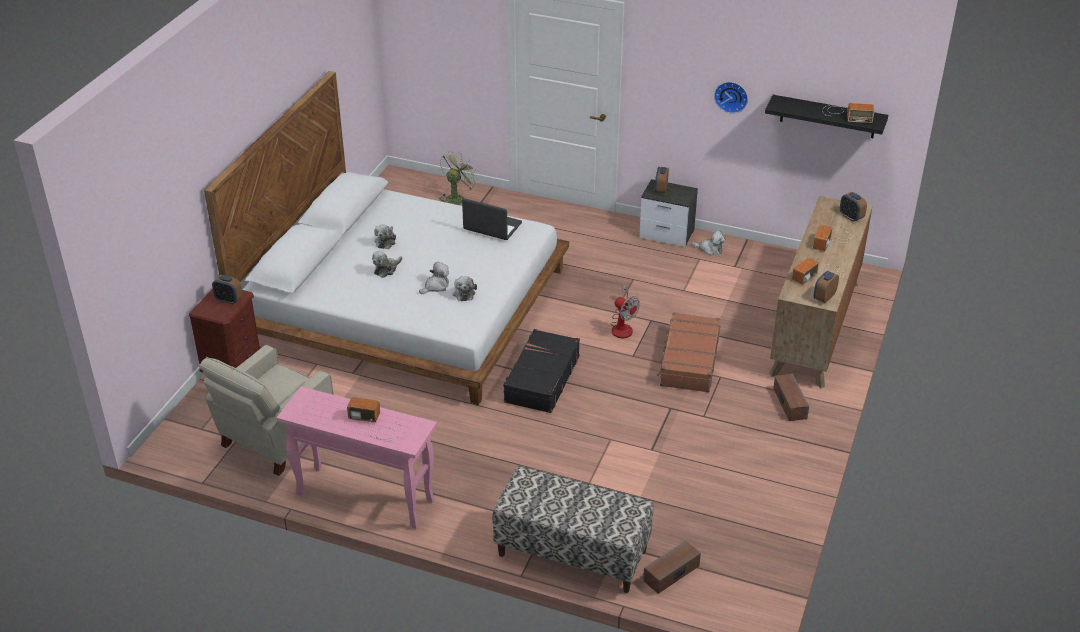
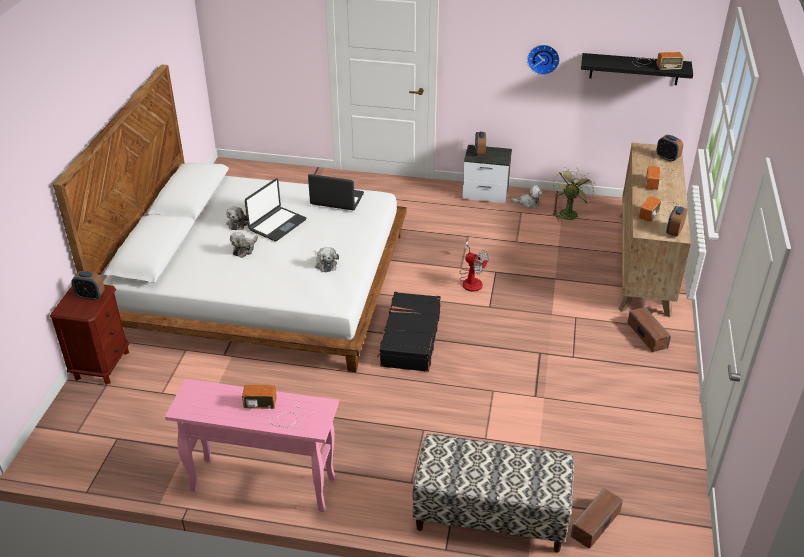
camera: 10 degrees left, 0 degrees up
beige armchair [199,345,334,476] -> none
plush toy [419,262,449,294] -> none
green fan [439,151,479,205] -> green fan moved to [552,167,595,221]
brown suitcase [657,312,721,393] -> none
none -> laptop [245,178,306,241]

